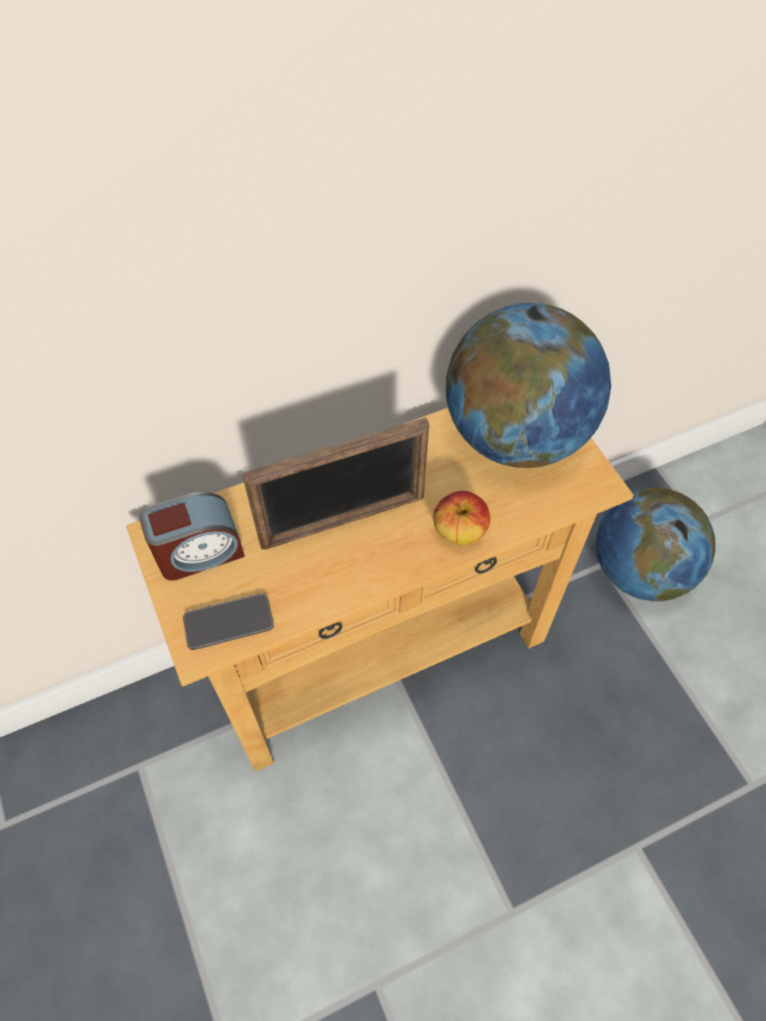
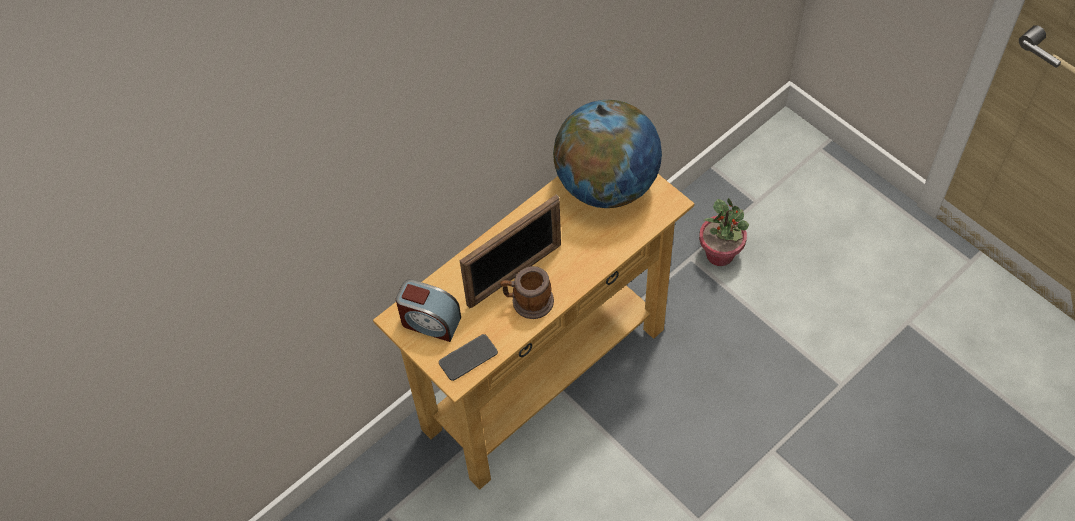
camera: 15 degrees left, 0 degrees up
alarm clock [140,492,245,581] -> alarm clock turned 60 degrees clockwise [396,279,461,342]
apple [433,491,490,546] -> none
globe [596,488,715,601] -> potted plant [699,198,749,266]
none -> mug [500,266,554,319]

